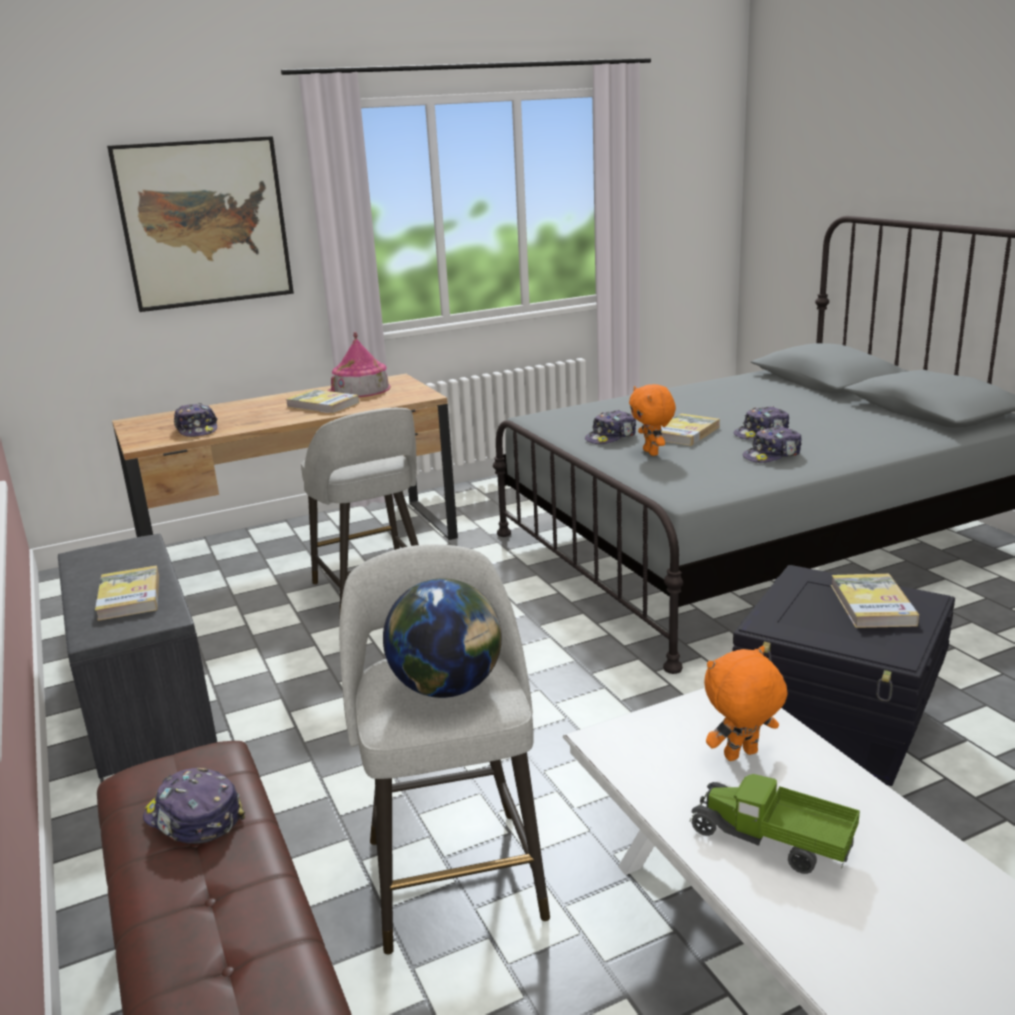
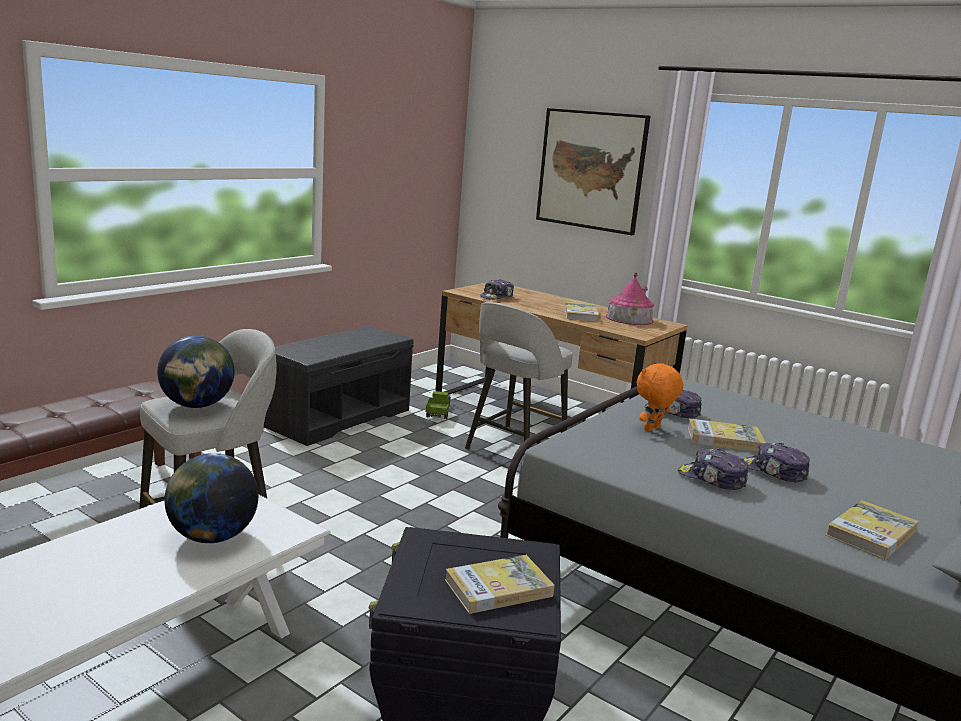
camera: 60 degrees right, 5 degrees down
book [95,565,159,621] -> book moved to [826,500,919,560]
cap [143,768,245,844] -> none
toy truck [691,774,860,874] -> toy truck moved to [425,391,451,419]
orange plush toy [704,646,788,761] -> globe [165,453,258,543]

